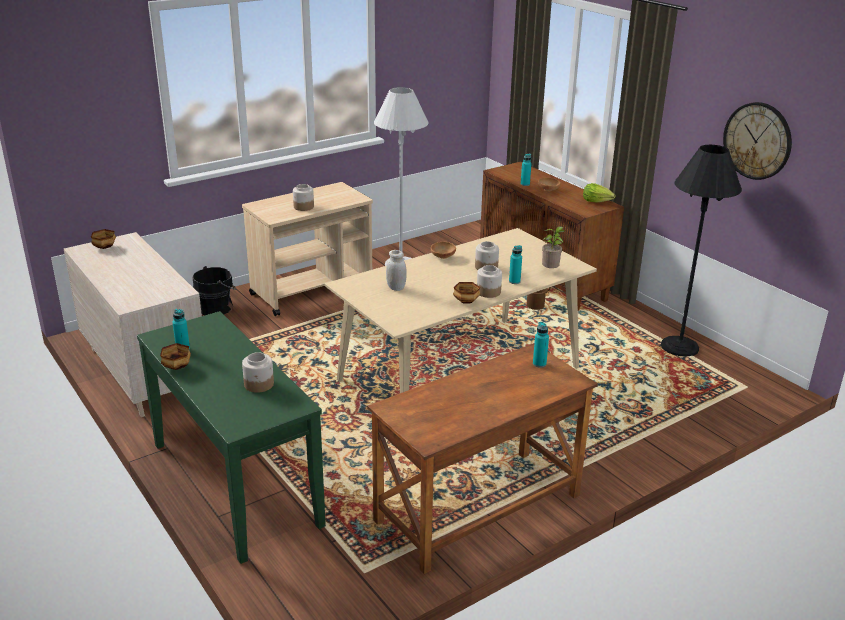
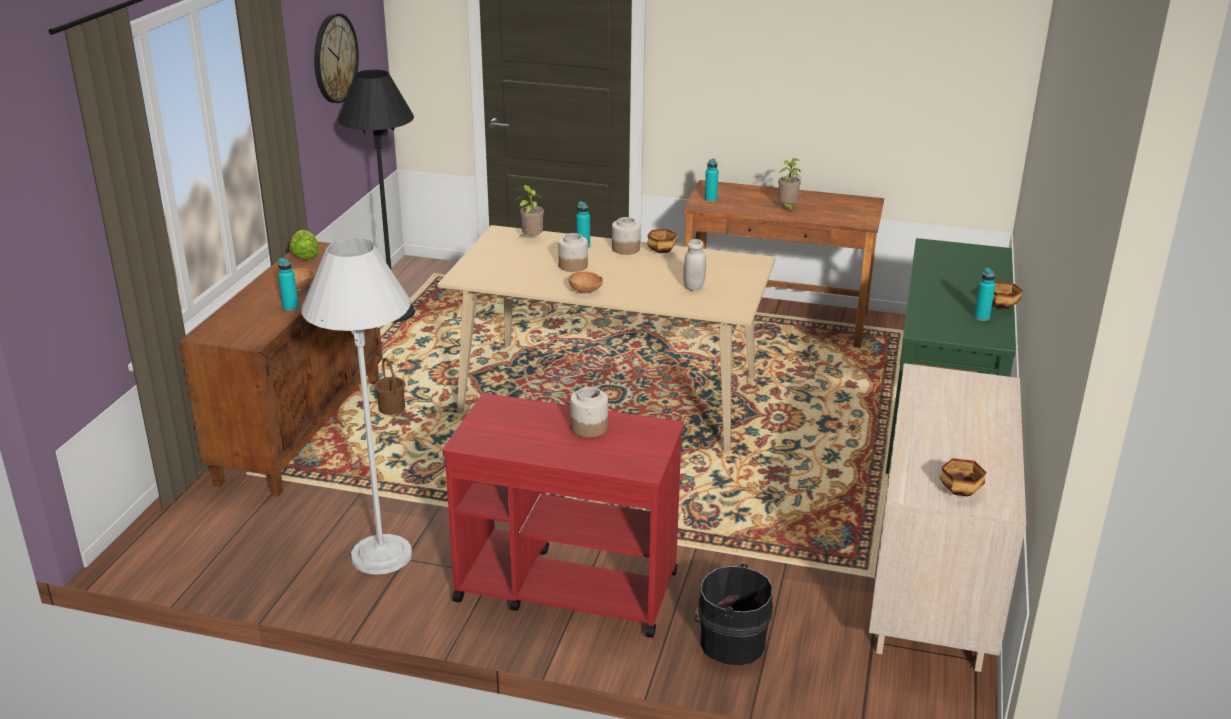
camera: 130 degrees left, 0 degrees up
beige cart [242,182,373,316] -> red cart [443,393,684,638]
jar [242,352,274,393] -> none
none -> potted plant [778,158,801,213]

